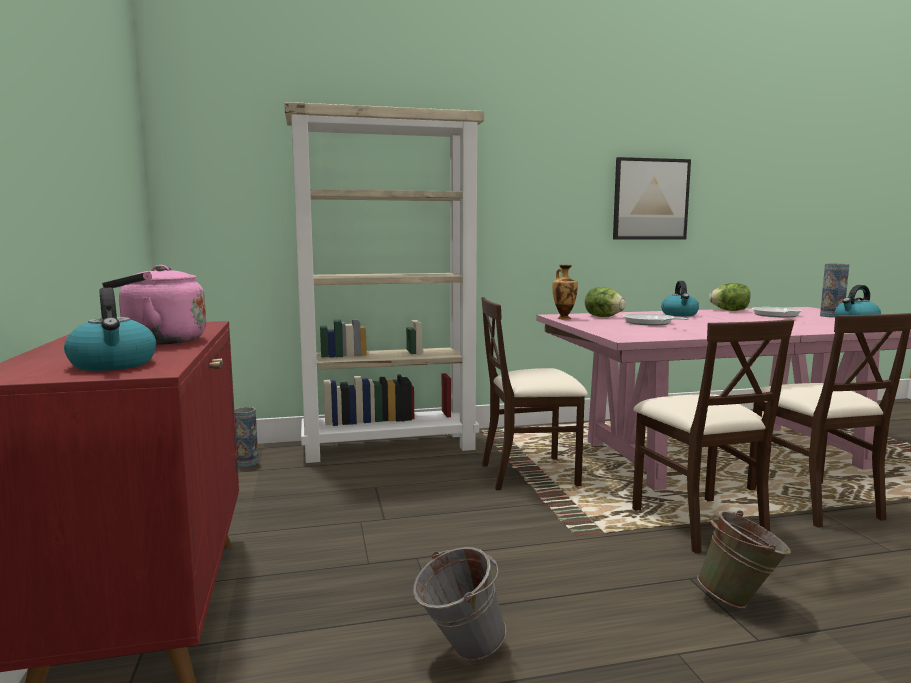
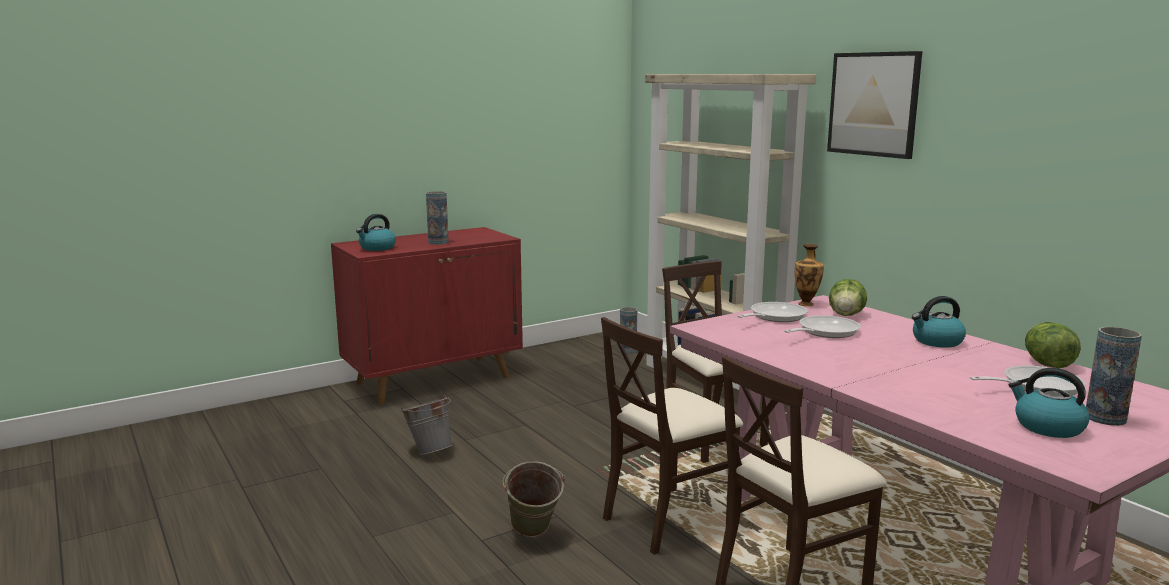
camera: 70 degrees right, 5 degrees up
pink kettle [102,265,206,345] -> vase [426,191,449,244]
picture [613,157,691,240] -> picture moved to [827,51,922,159]
none -> frying pan [737,302,808,322]

